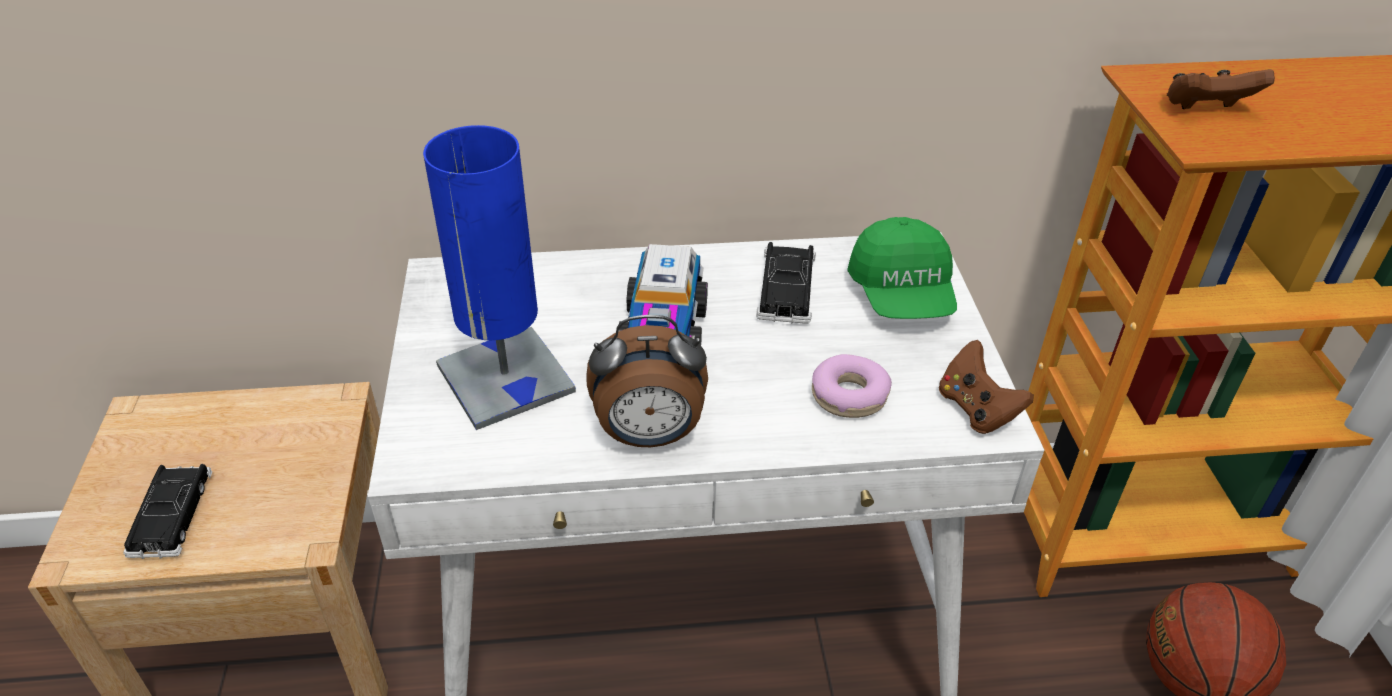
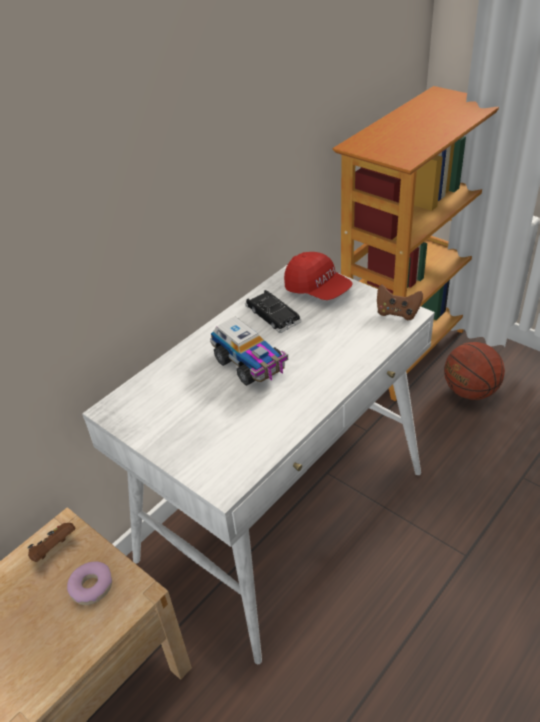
camera: 40 degrees left, 0 degrees up
black toy car [123,464,212,559] -> none
blue table lamp [423,125,576,430] -> none
alarm clock [587,315,708,447] -> none
donut [812,354,892,418] -> donut moved to [67,562,112,605]
green cap [847,217,957,319] -> red cap [284,252,353,300]
brown game controller [1167,69,1275,109] -> brown game controller moved to [28,523,76,562]

